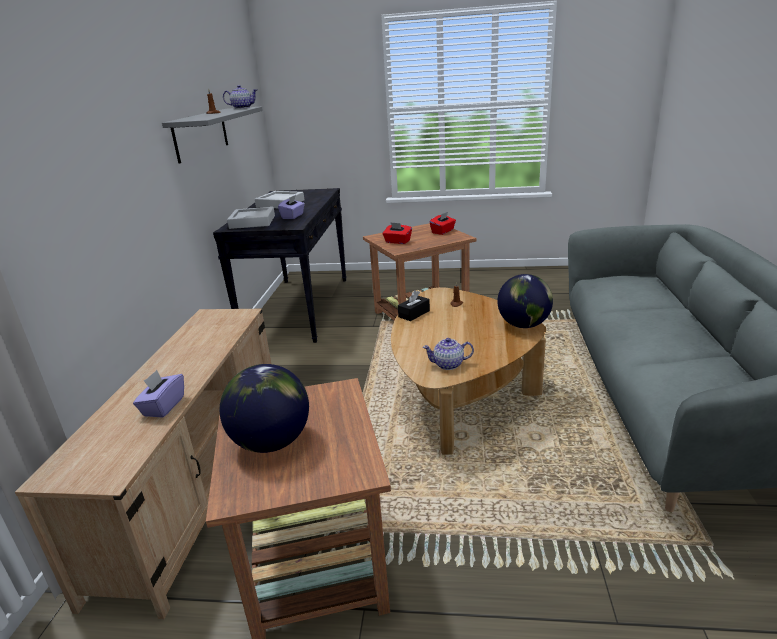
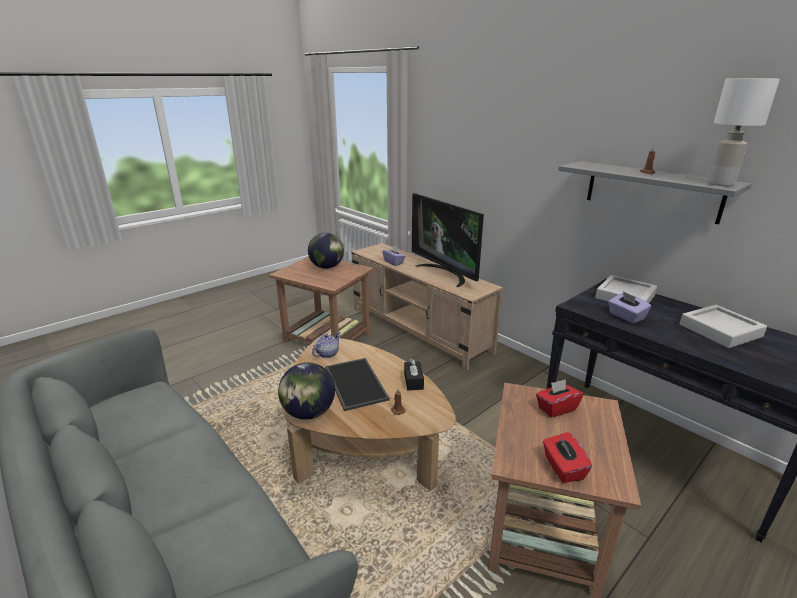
camera: 130 degrees right, 0 degrees up
teapot [223,85,257,109] -> white table lamp [708,79,780,186]
none -> tray [325,358,390,411]
none -> television [412,193,484,287]

